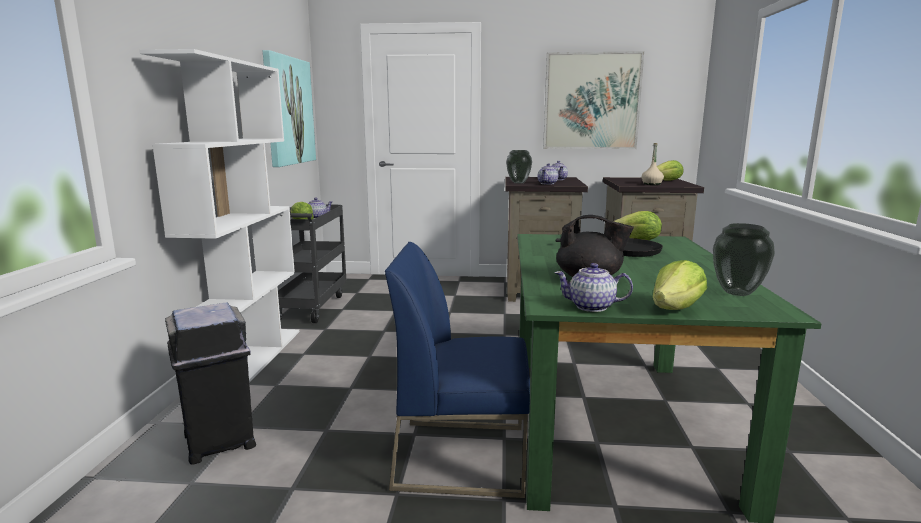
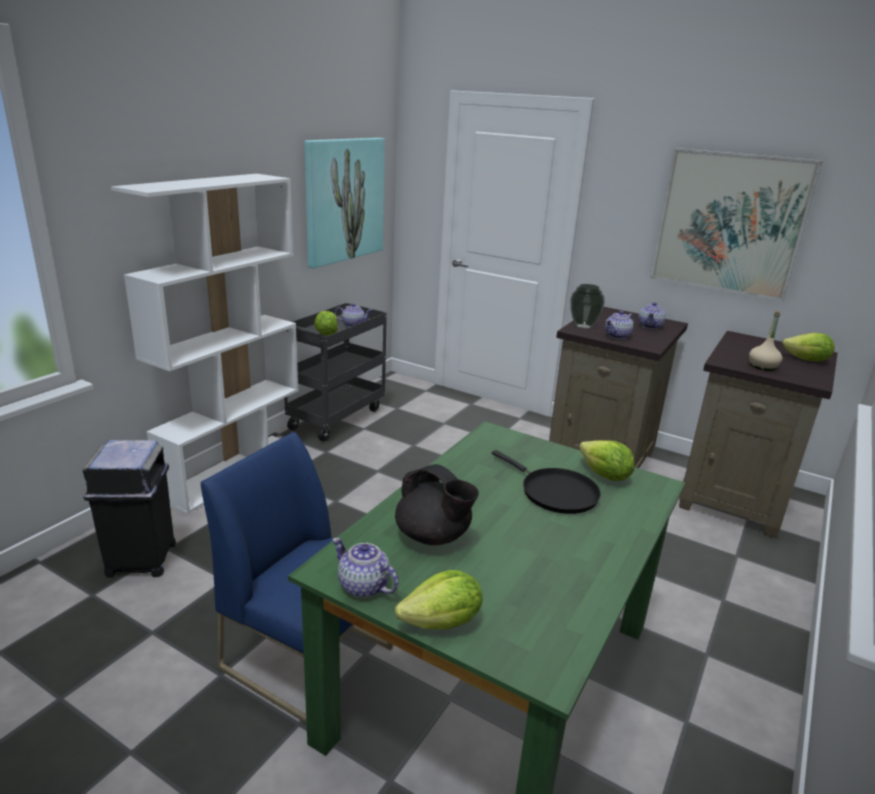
camera: 25 degrees right, 10 degrees up
vase [713,223,775,296] -> none

